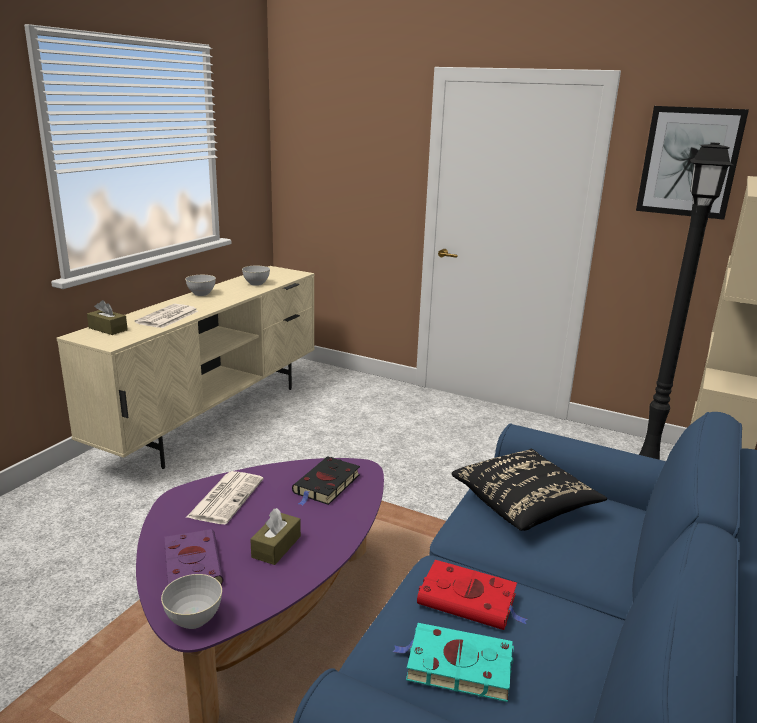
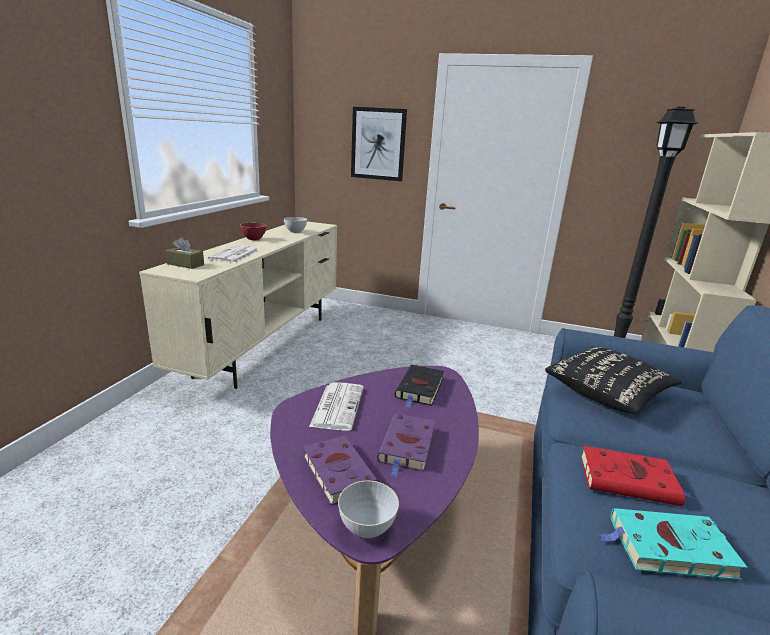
camera: 10 degrees left, 0 degrees up
grey bowl [185,275,216,296] -> red bowl [240,223,266,240]
brown tissue box [250,508,301,565] -> purple book [377,414,435,477]
picture [636,106,749,220] -> picture moved to [351,107,407,181]

